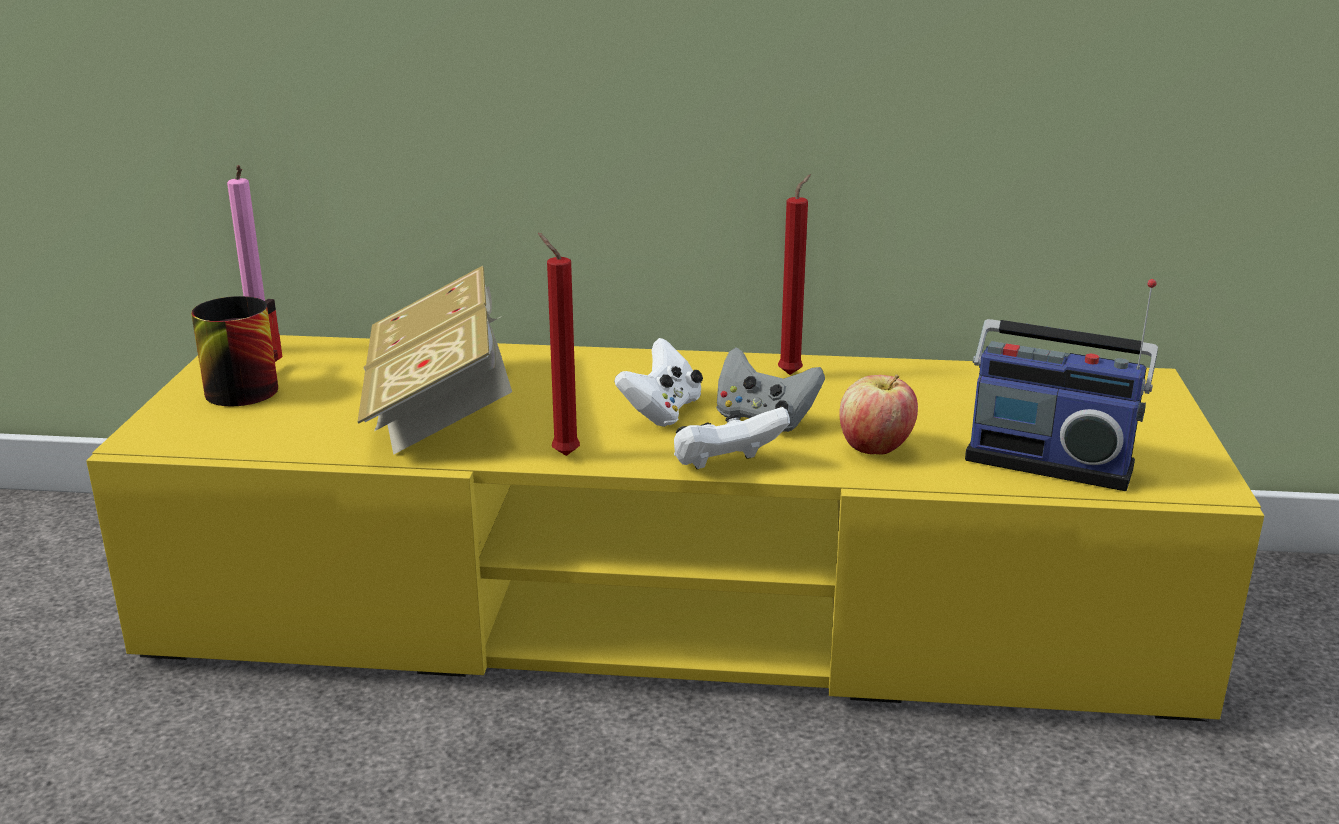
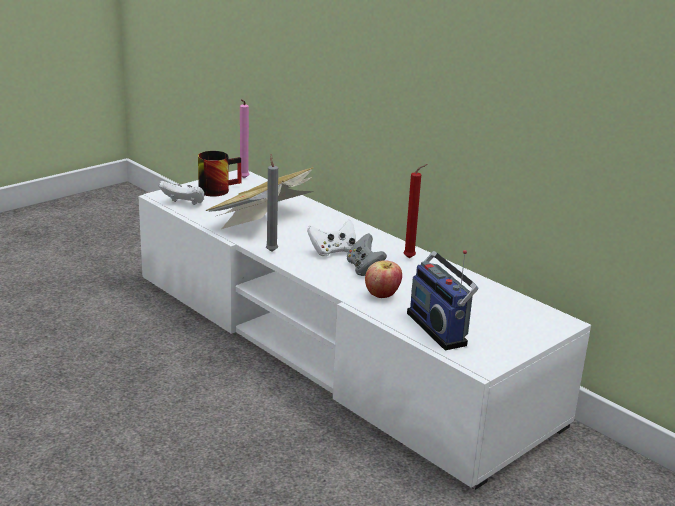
camera: 40 degrees right, 0 degrees up
yellow tv stand [86,335,1264,721] -> white tv stand [138,170,591,490]
red candle [538,233,580,456] -> grey candle [266,154,278,252]
white game controller [674,407,790,469] -> white game controller moved to [159,181,204,205]

